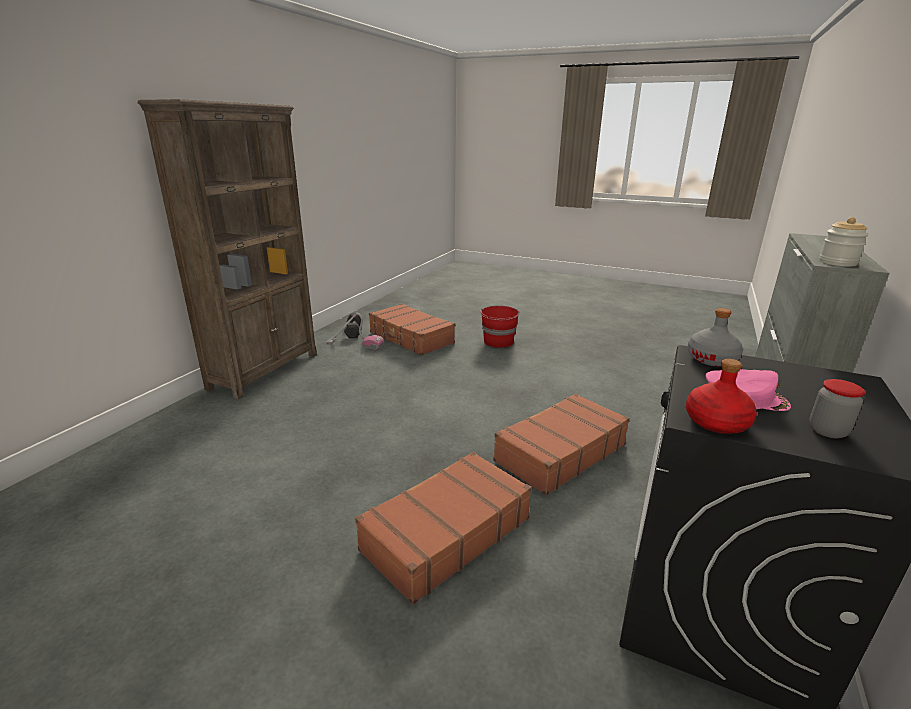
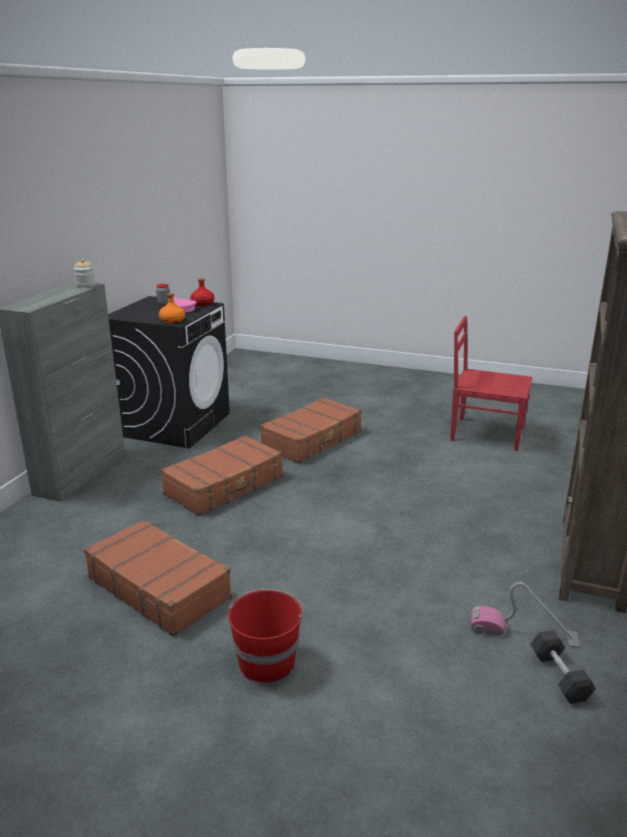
camera: 175 degrees right, 0 degrees up
brown suitcase [369,304,455,356] -> brown suitcase moved to [84,519,232,637]
grey bottle [687,308,743,367] -> orange bottle [159,293,185,323]
none -> red chair [450,316,533,451]

